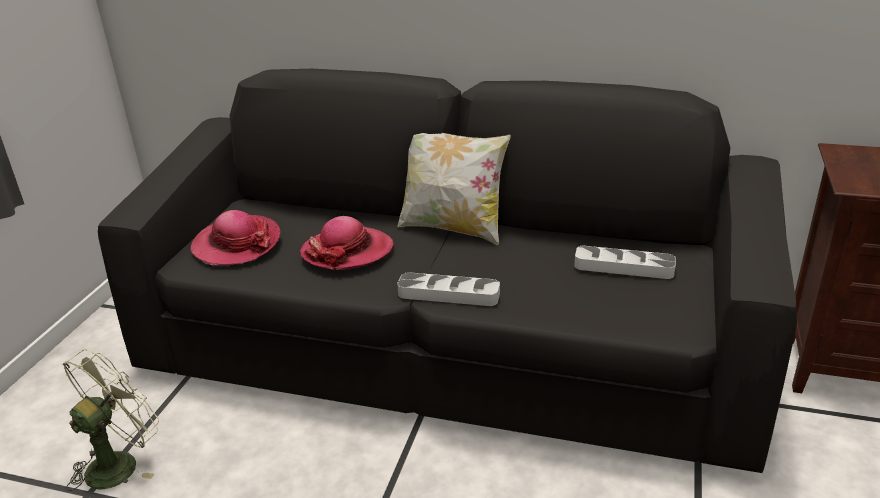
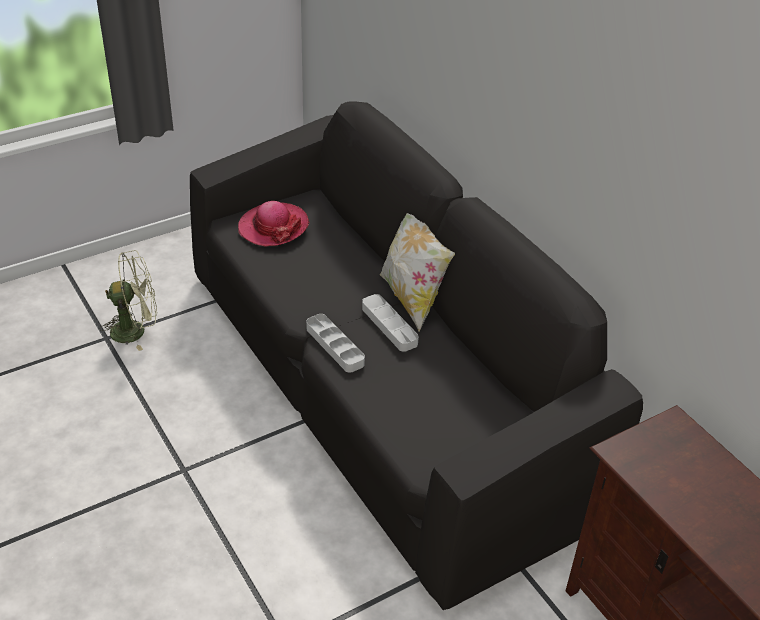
camera: 40 degrees right, 10 degrees up
hat [300,216,394,270] -> none
grey tray [575,246,676,279] -> grey tray moved to [362,294,419,352]

